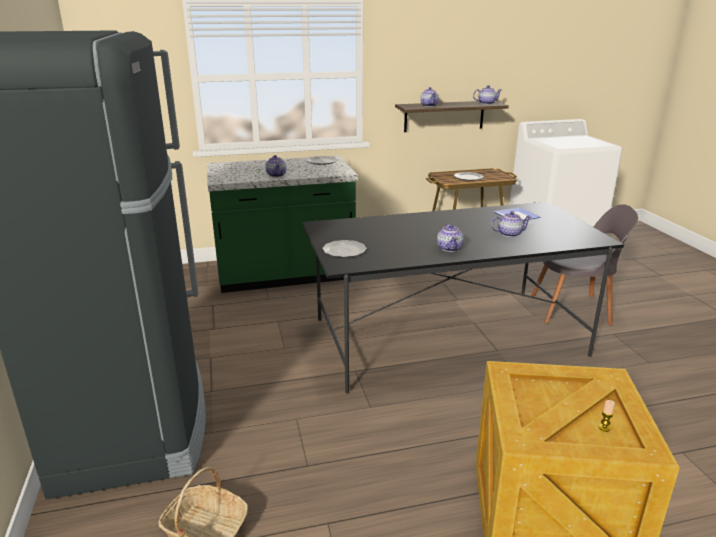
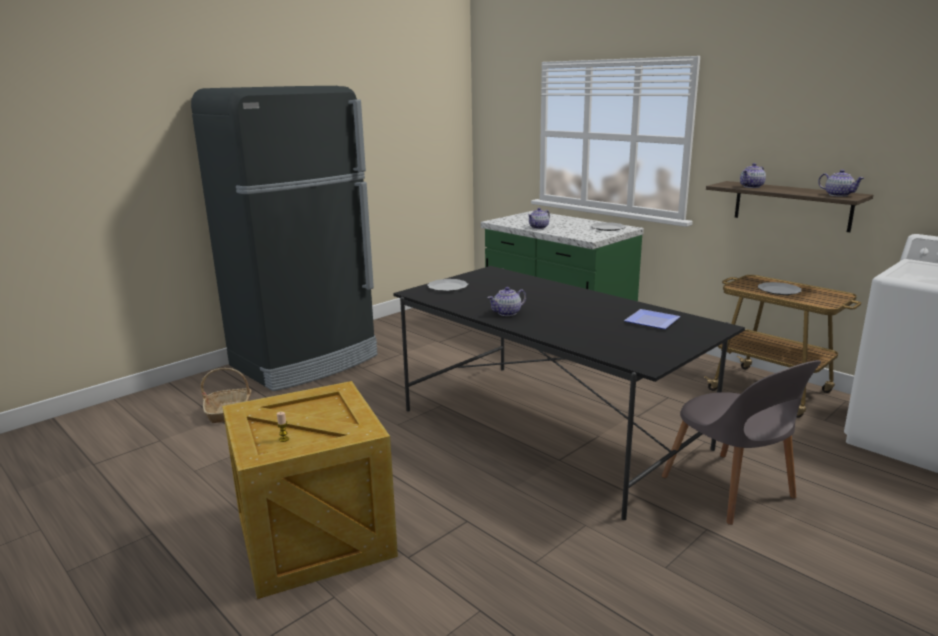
camera: 60 degrees right, 5 degrees down
teapot [491,211,531,237] -> none

